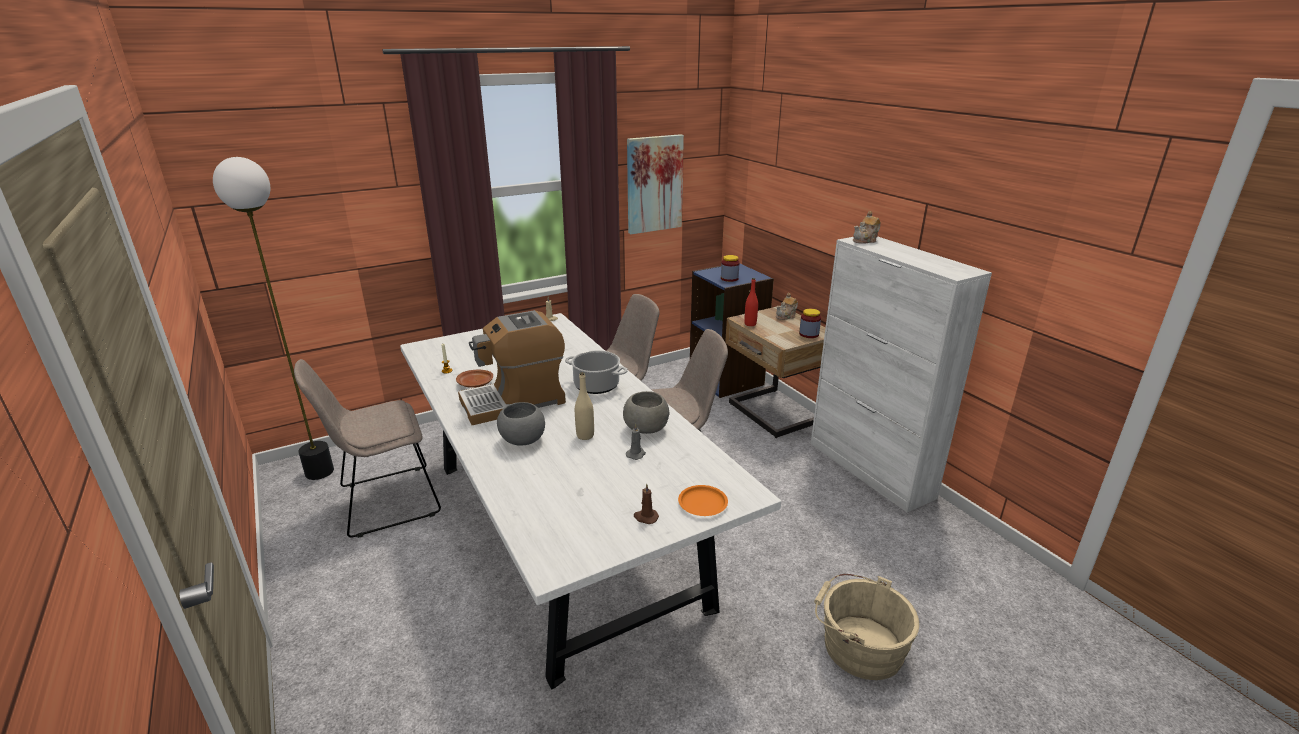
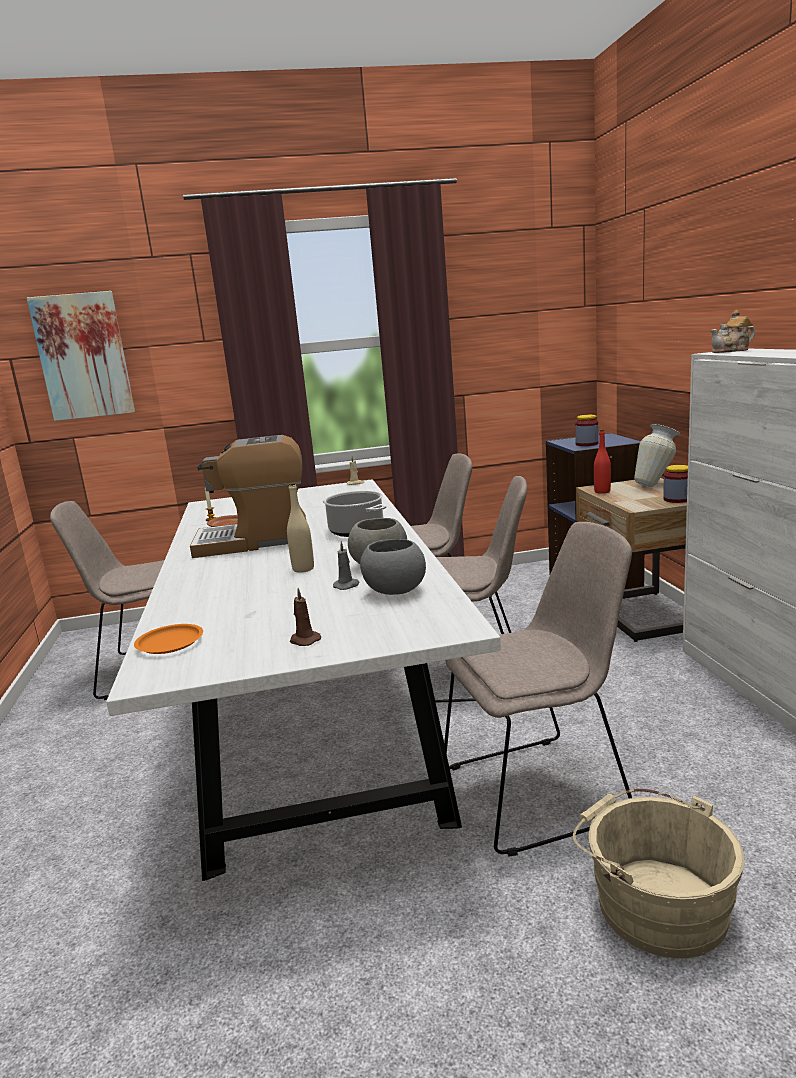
camera: 20 degrees right, 10 degrees down
floor lamp [213,157,334,480] -> none
grey bowl [497,402,545,445] -> grey bowl moved to [360,539,426,595]
picture [627,134,684,234] -> picture moved to [27,291,135,421]
orange plate [678,485,728,516] -> orange plate moved to [134,624,203,654]
teapot [776,293,798,320] -> vase [634,424,680,487]
none -> beige chair [444,522,632,857]

